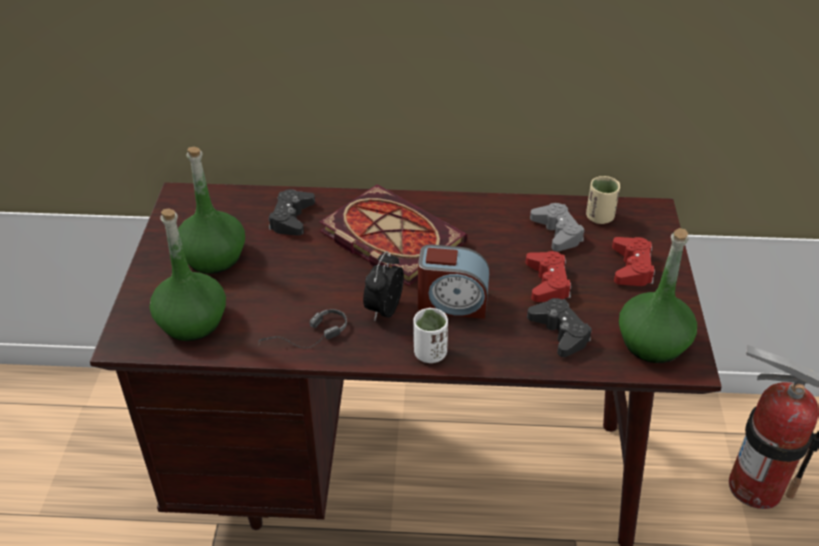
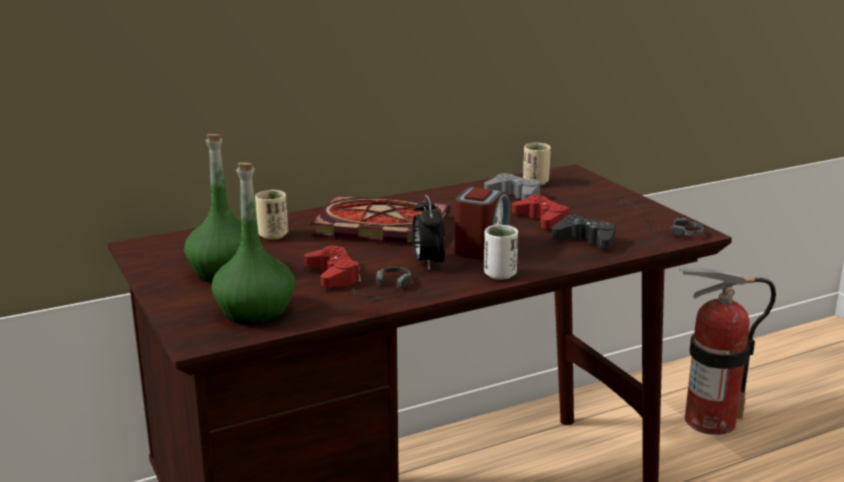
camera: 30 degrees left, 20 degrees down
black game controller [269,189,315,236] -> beige cup [255,190,288,240]
alarm clock [418,244,489,319] -> alarm clock turned 45 degrees counterclockwise [455,187,510,260]
red game controller [612,237,655,286] -> red game controller moved to [304,246,361,287]
green bottle [619,228,697,363] -> headphones [621,199,704,237]

